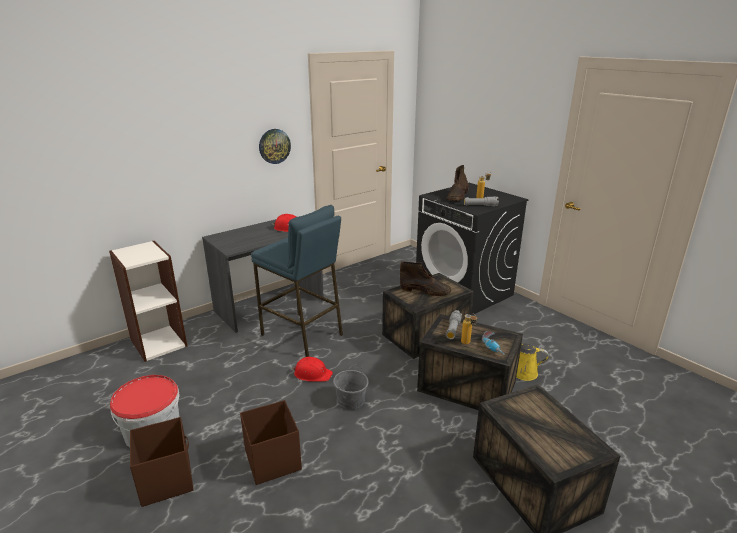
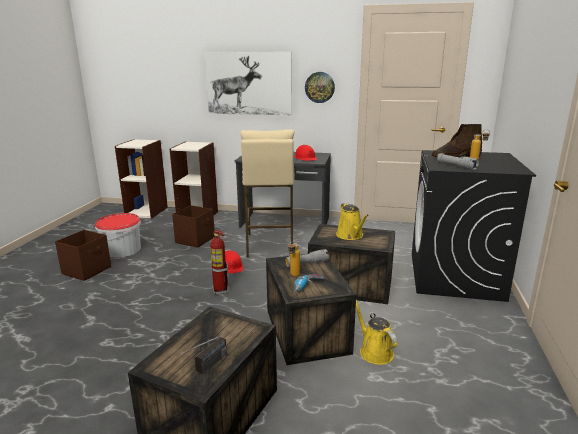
camera: 50 degrees right, 5 degrees down
brown storage box [240,400,302,485] -> brown storage box moved to [172,205,215,248]
blue stool [251,205,343,357] -> beige stool [240,129,295,258]
grey bucket [333,365,369,409] -> fire extinguisher [210,230,229,295]
brown boot [400,261,451,296] -> yellow watering can [336,203,369,240]
none -> bookcase [115,139,168,219]
none -> radio [179,337,227,374]
none -> picture [204,52,292,115]

